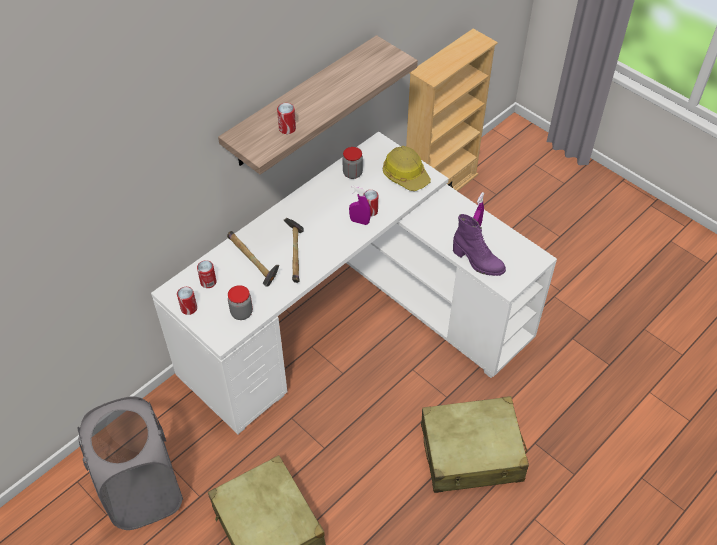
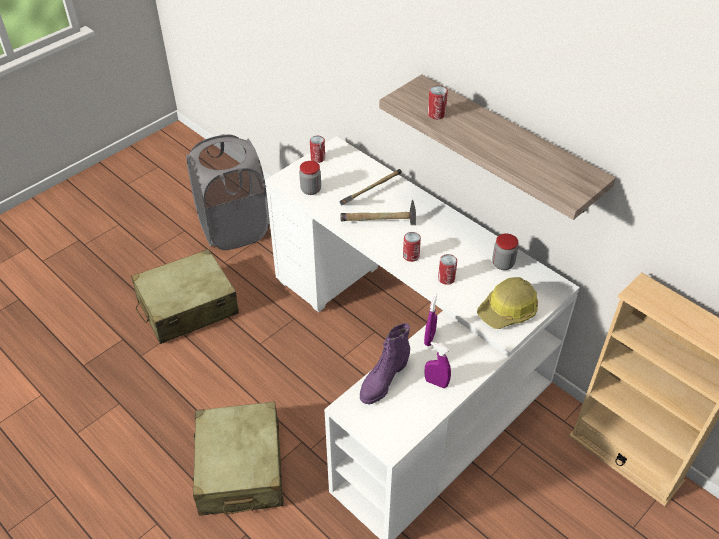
camera: 90 degrees right, 5 degrees down
can [197,260,217,288] -> can moved to [403,232,421,262]
purple spray bottle [349,185,371,225] -> purple spray bottle moved to [424,293,437,346]

